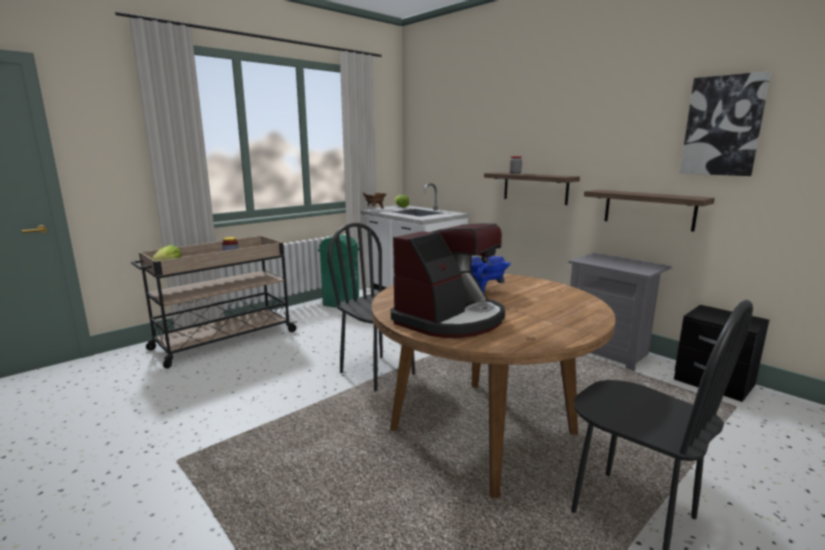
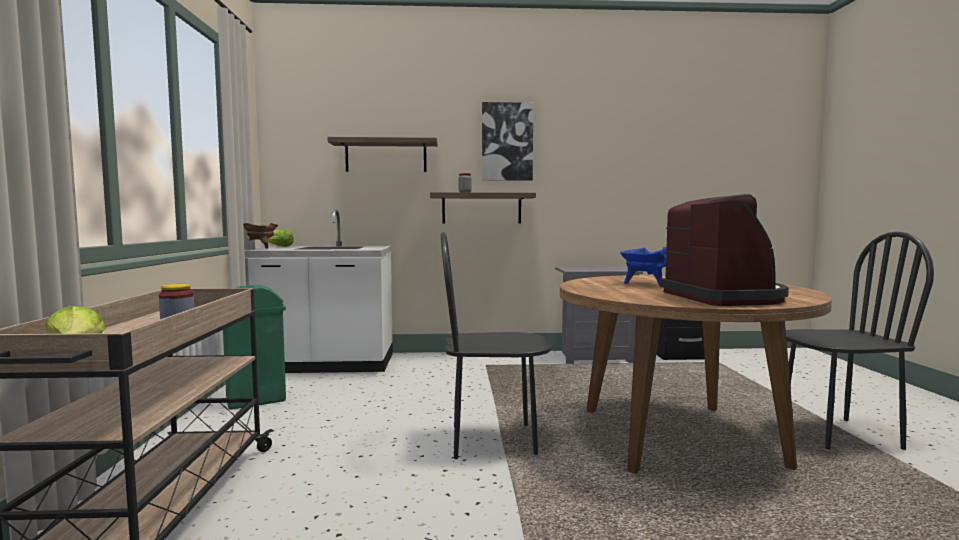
camera: 50 degrees left, 10 degrees down
shelf [584,190,715,232] -> shelf moved to [327,137,438,172]
picture [680,71,771,176] -> picture moved to [482,102,533,181]

